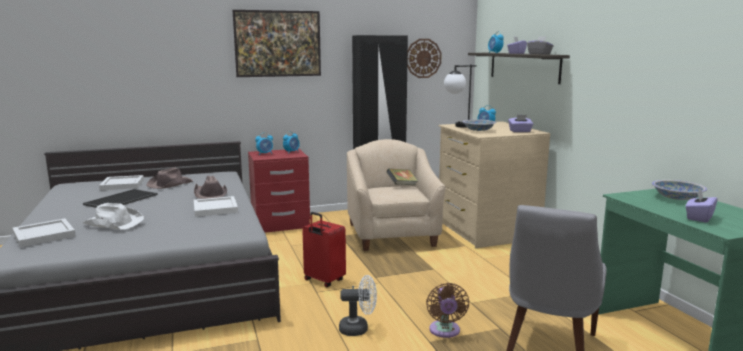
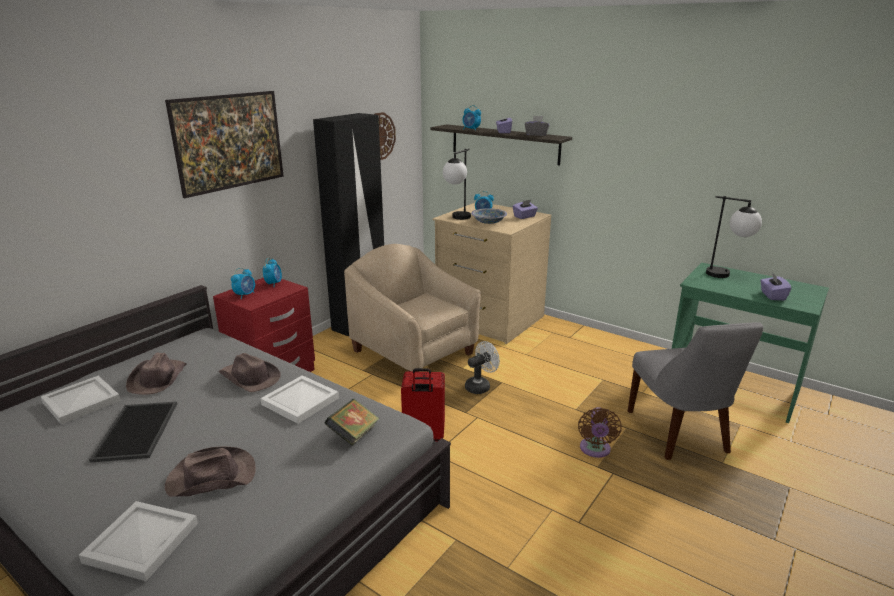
camera: 35 degrees left, 10 degrees up
white hat [83,203,144,230] -> brown hat [165,447,256,497]
white fan [339,275,377,336] -> white fan moved to [465,341,500,394]
book [387,169,418,185] -> book moved to [324,399,380,446]
brown fan [426,283,469,338] -> brown fan turned 45 degrees clockwise [578,407,622,458]
bowl [652,180,707,200] -> table lamp [706,196,762,278]

